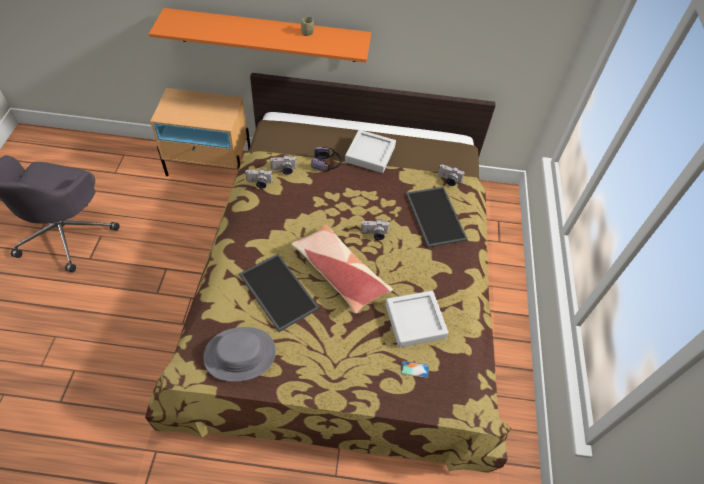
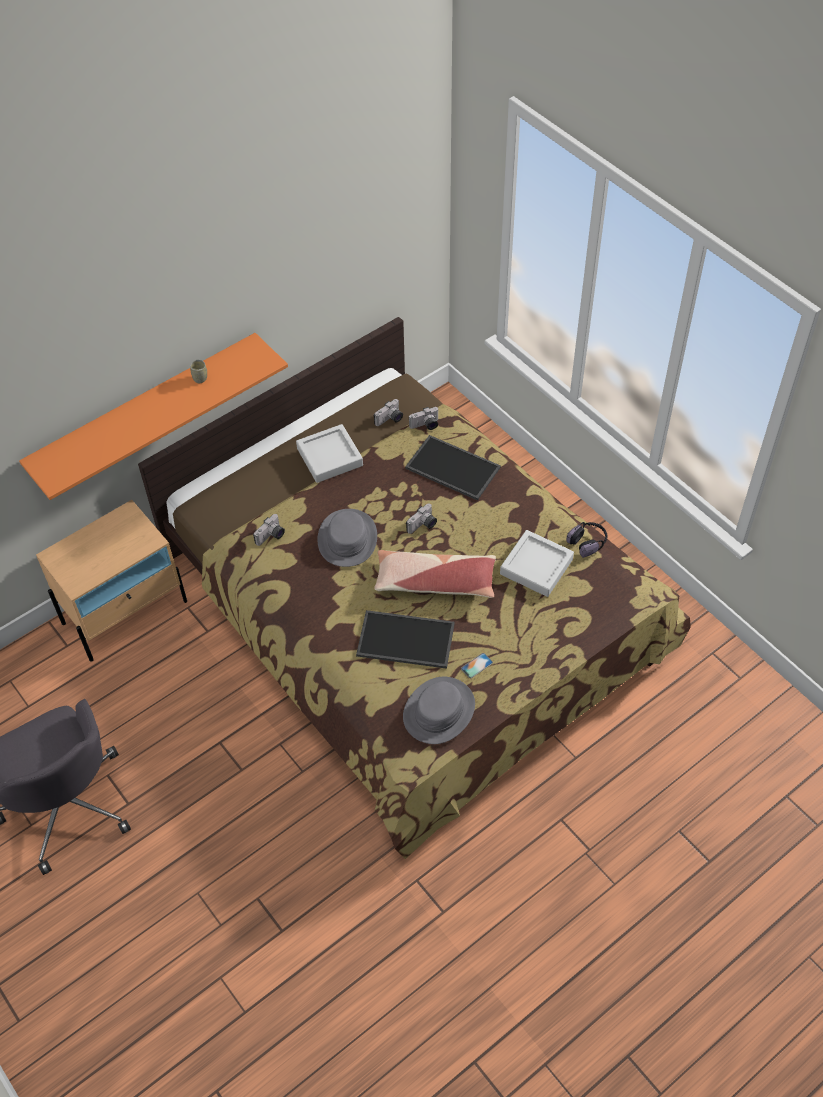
camera: 40 degrees left, 0 degrees up
camera [245,169,273,189] -> camera moved to [374,399,403,426]
headphones [311,147,342,172] -> headphones moved to [566,522,607,558]
phone [401,361,429,378] -> phone moved to [461,653,493,678]
none -> grey hat [317,509,377,567]

